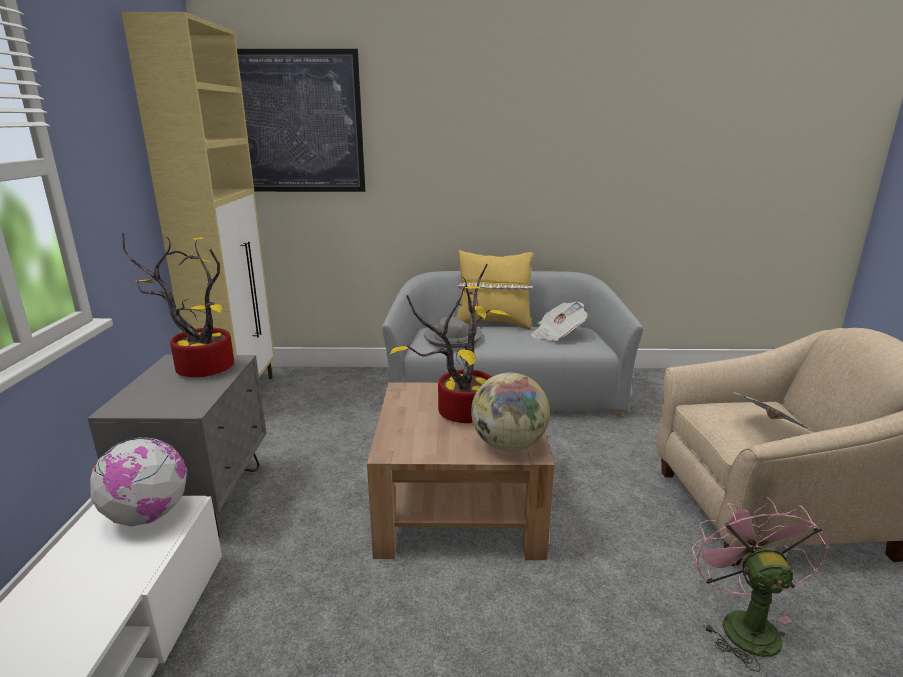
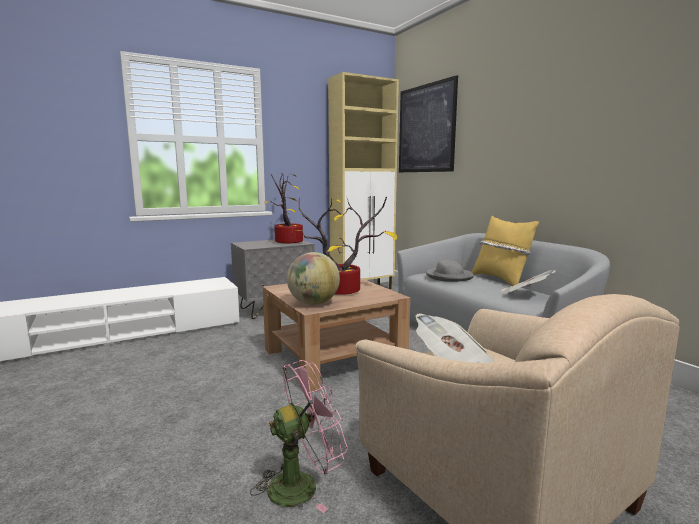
camera: 60 degrees right, 10 degrees down
globe [90,437,187,527] -> none

